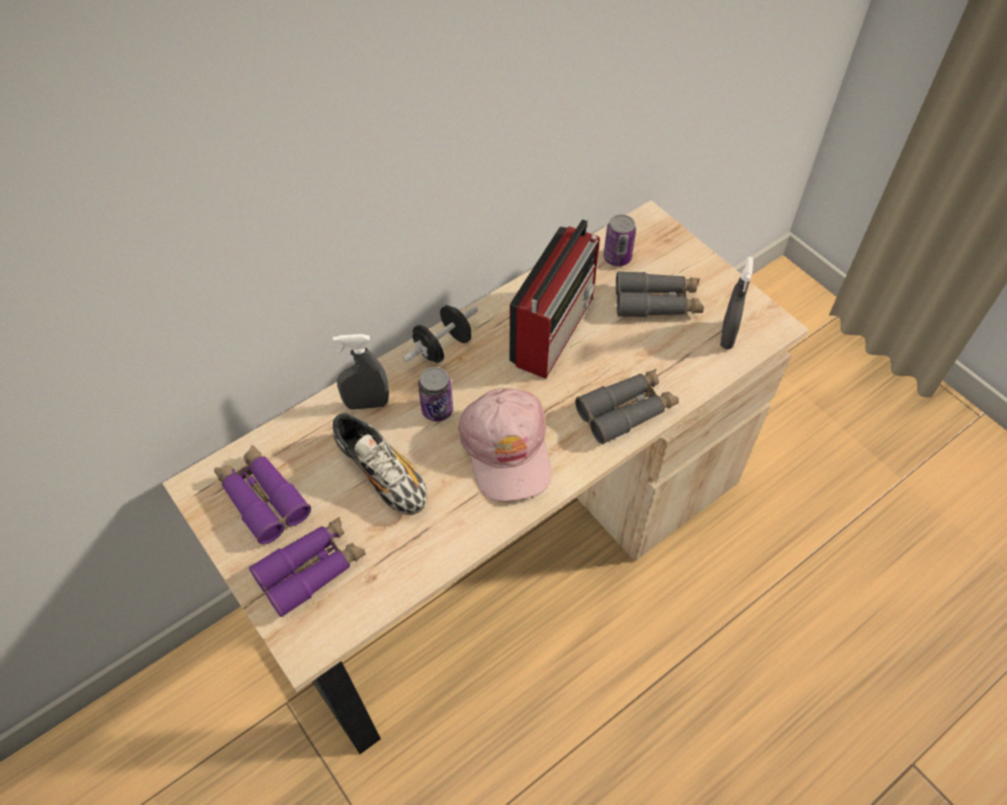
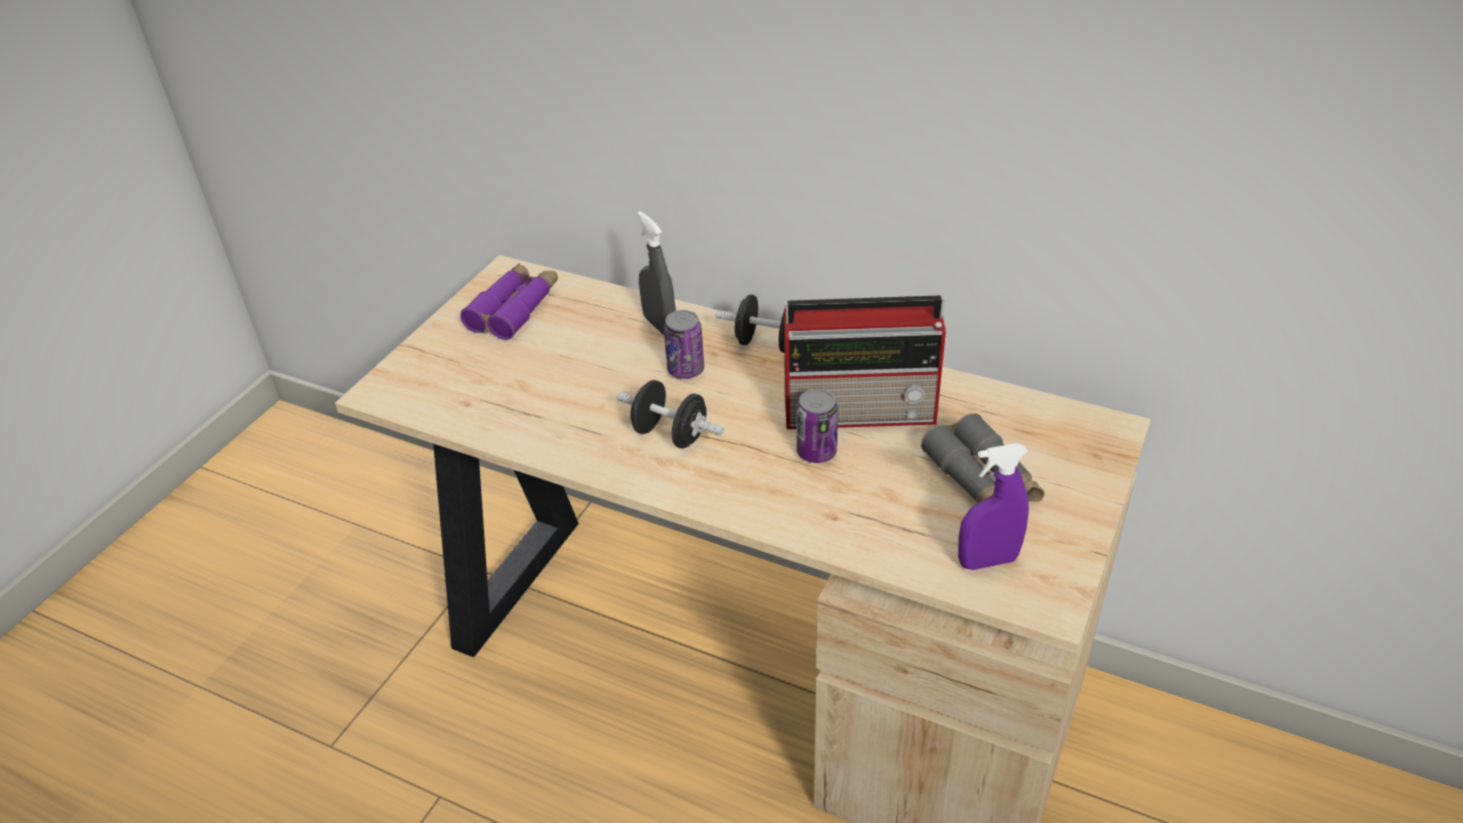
camera: 65 degrees right, 15 degrees down
purple binoculars [249,517,366,617] -> none
shoe [333,413,427,515] -> none
pink cap [458,388,551,502] -> black dumbbell [616,380,724,448]
grey binoculars [575,369,679,444] -> none
can [603,214,636,266] -> can moved to [796,389,838,463]
grey spray bottle [720,257,753,349] -> purple spray bottle [958,443,1029,570]

